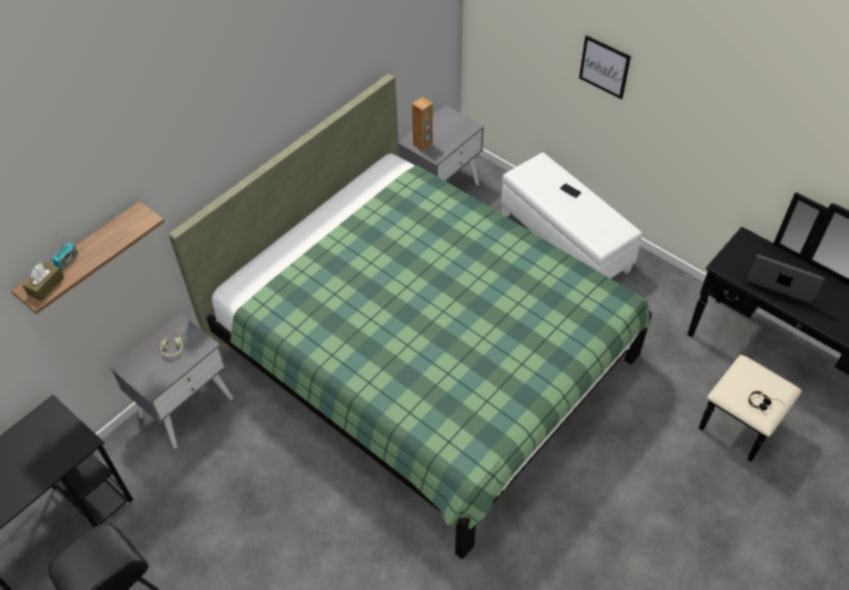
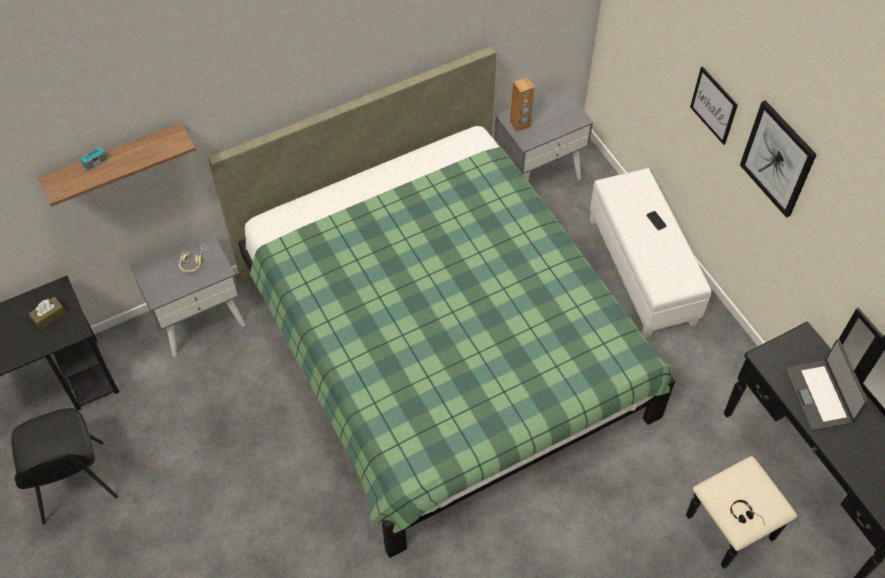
camera: 20 degrees right, 5 degrees up
brown tissue box [23,262,64,301] -> brown tissue box moved to [29,297,66,330]
laptop [747,254,825,304] -> laptop turned 150 degrees counterclockwise [785,339,868,431]
none -> picture [740,100,817,218]

